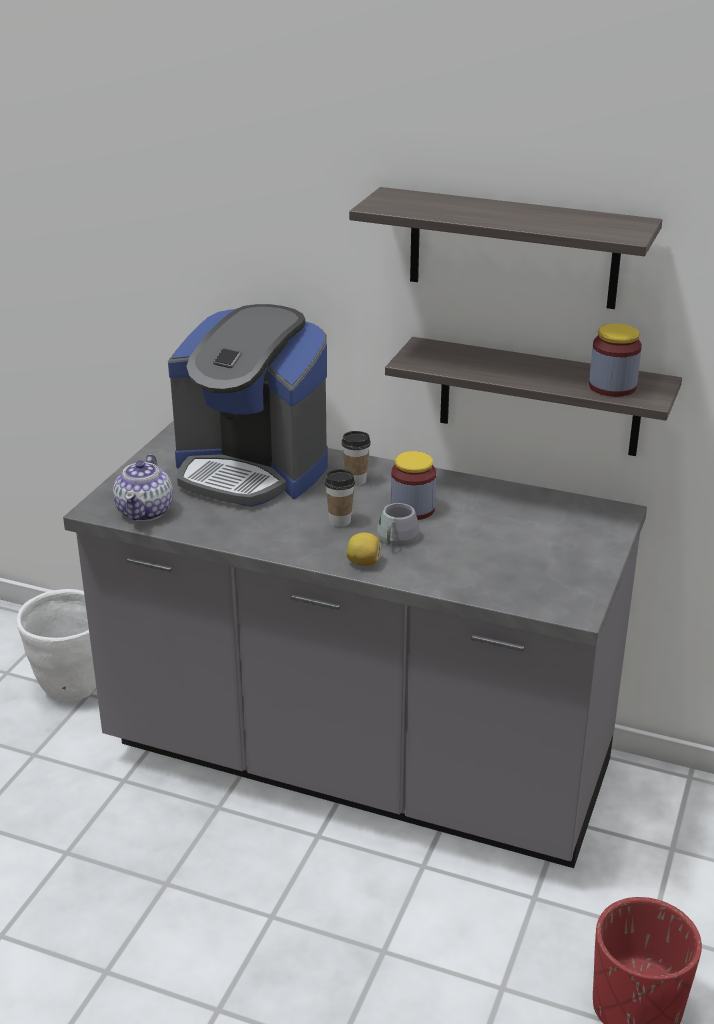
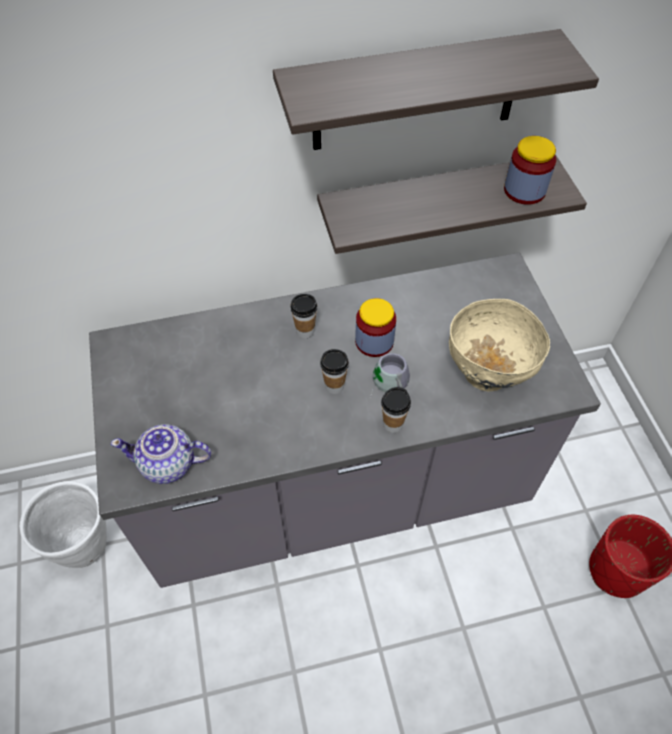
camera: 35 degrees left, 25 degrees up
teapot [113,454,173,521] -> teapot turned 120 degrees clockwise [111,424,211,484]
coffee machine [168,304,328,507] -> none
lemon [346,533,382,566] -> cup [381,387,411,433]
none -> beige bowl [449,299,550,392]

